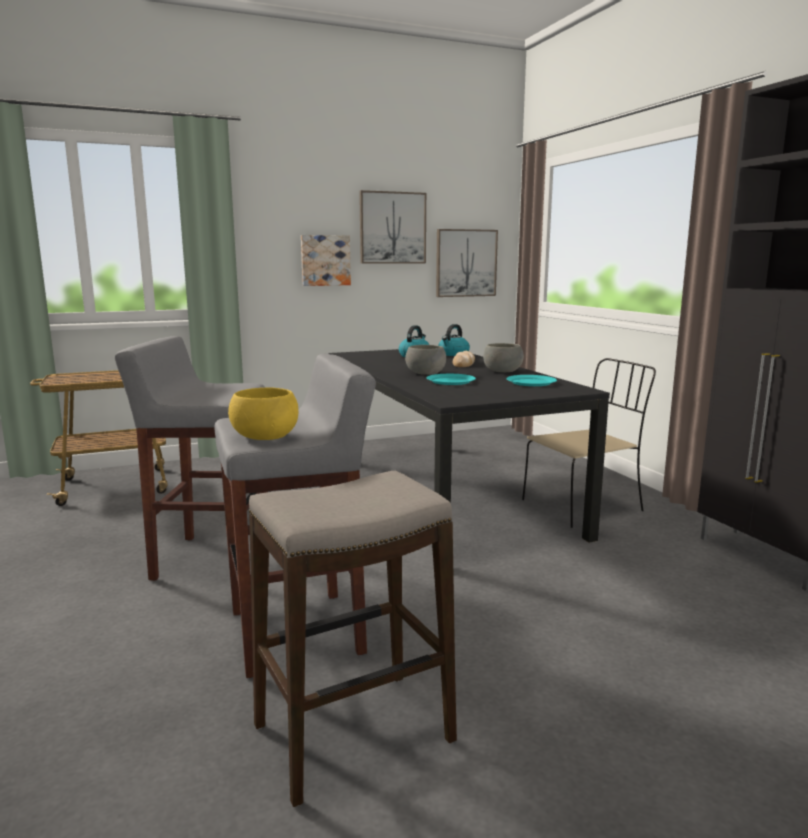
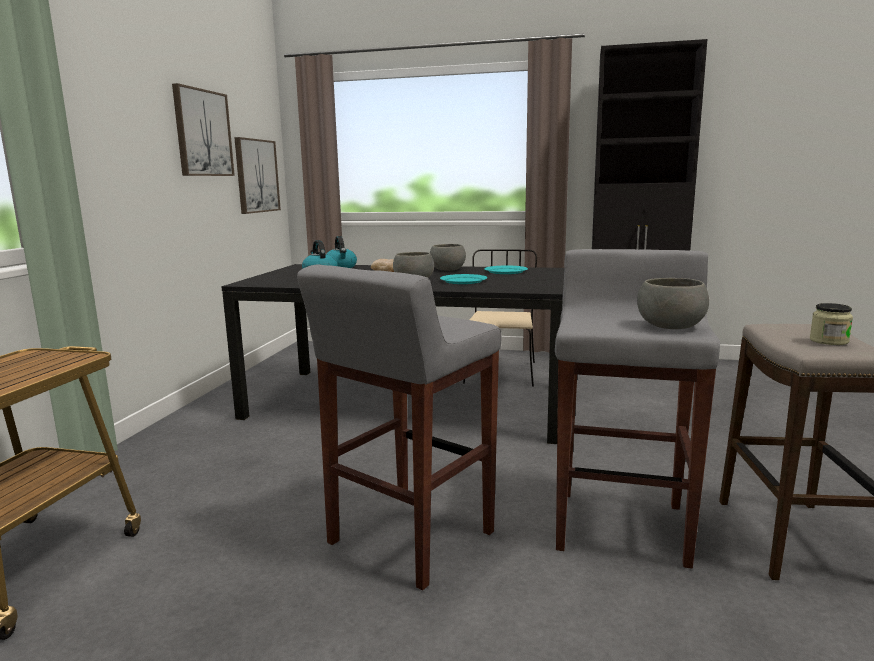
camera: 55 degrees left, 0 degrees up
yellow bowl [228,388,298,440] -> grey bowl [637,278,709,329]
picture [301,235,351,286] -> none
none -> jar [810,303,853,345]

